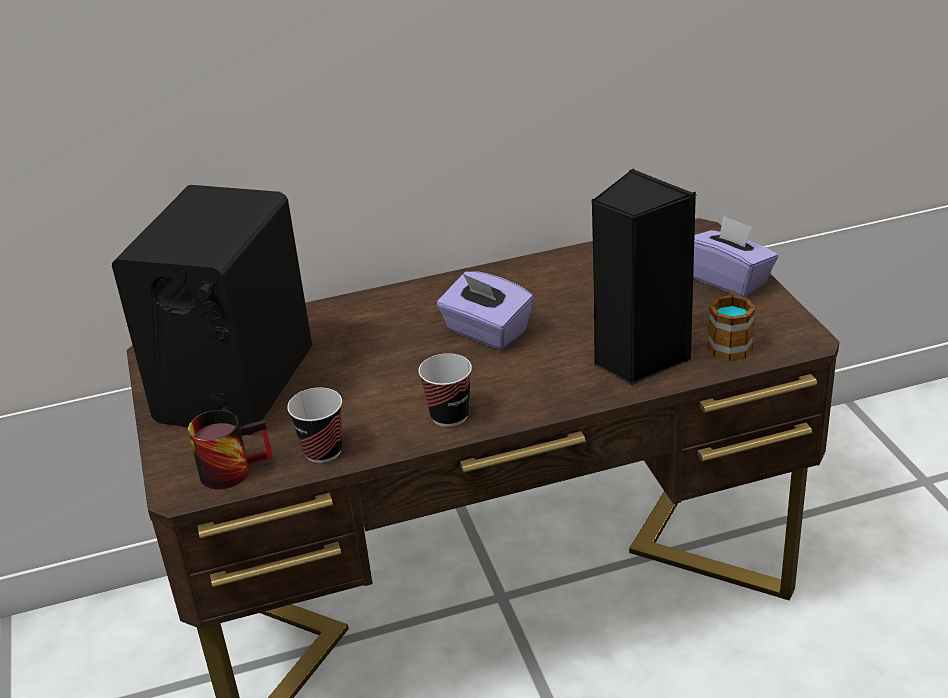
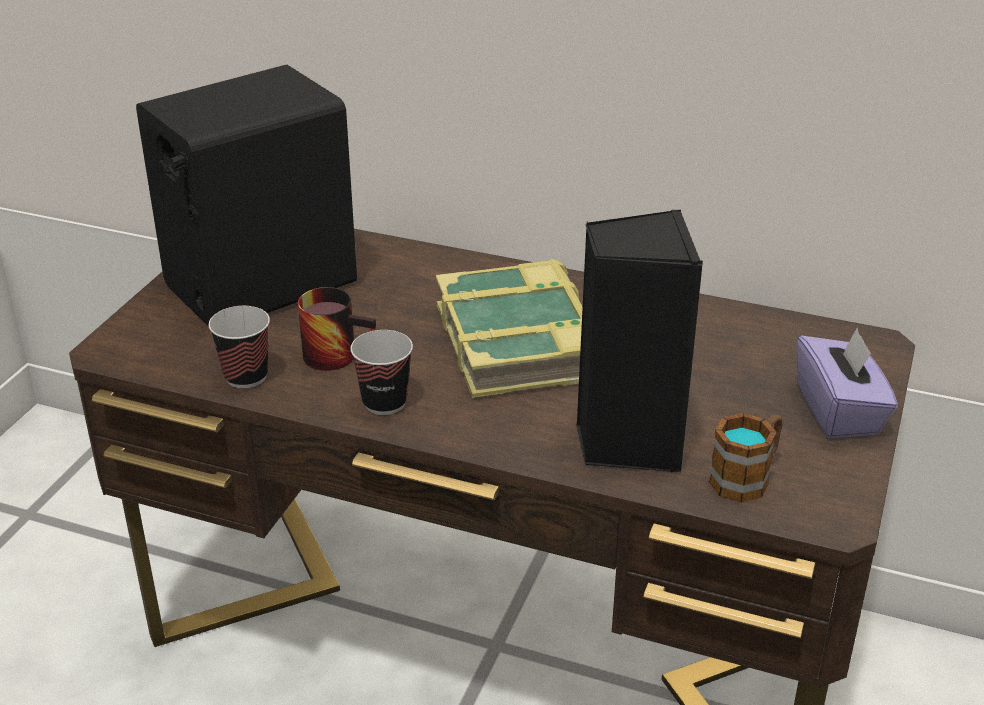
camera: 35 degrees right, 0 degrees up
mug [188,410,273,489] -> mug moved to [298,287,376,371]
purple tissue box [437,271,534,350] -> book [436,259,583,398]

